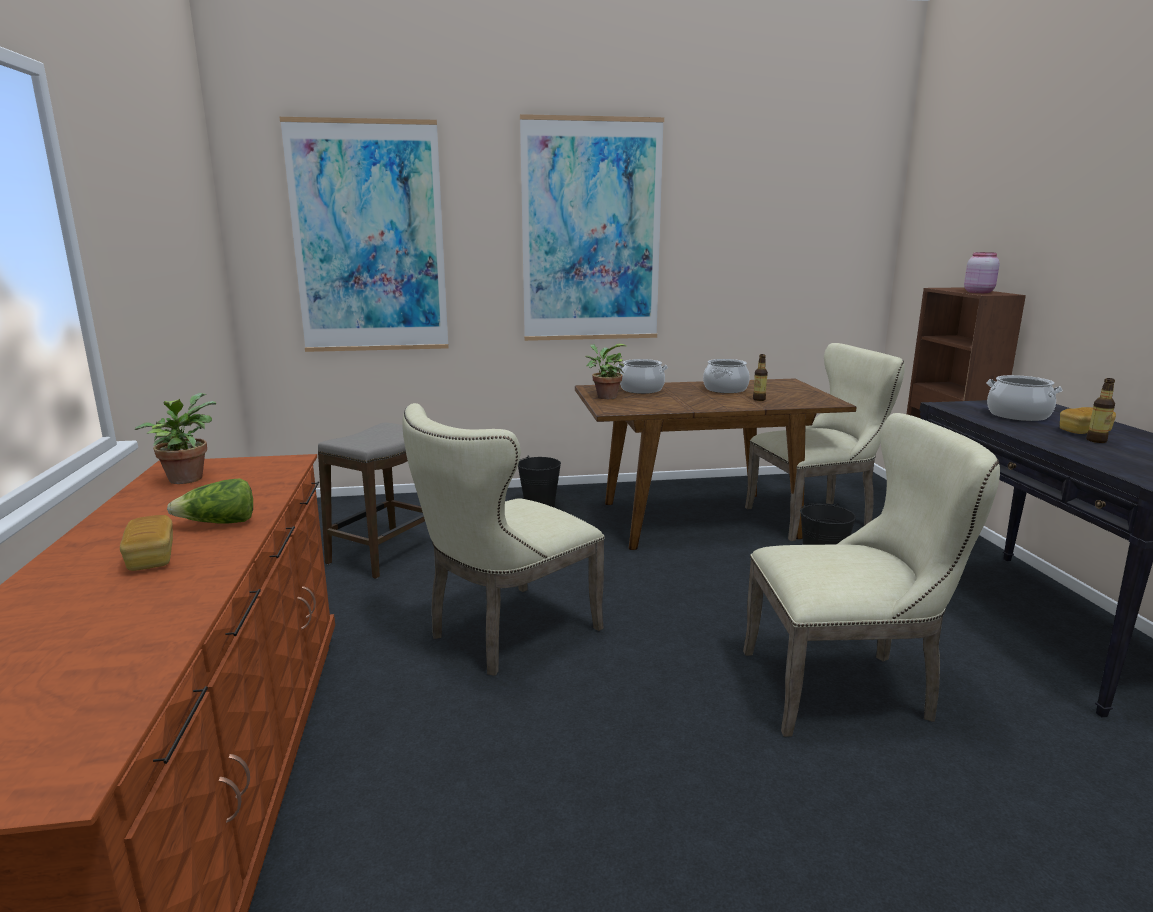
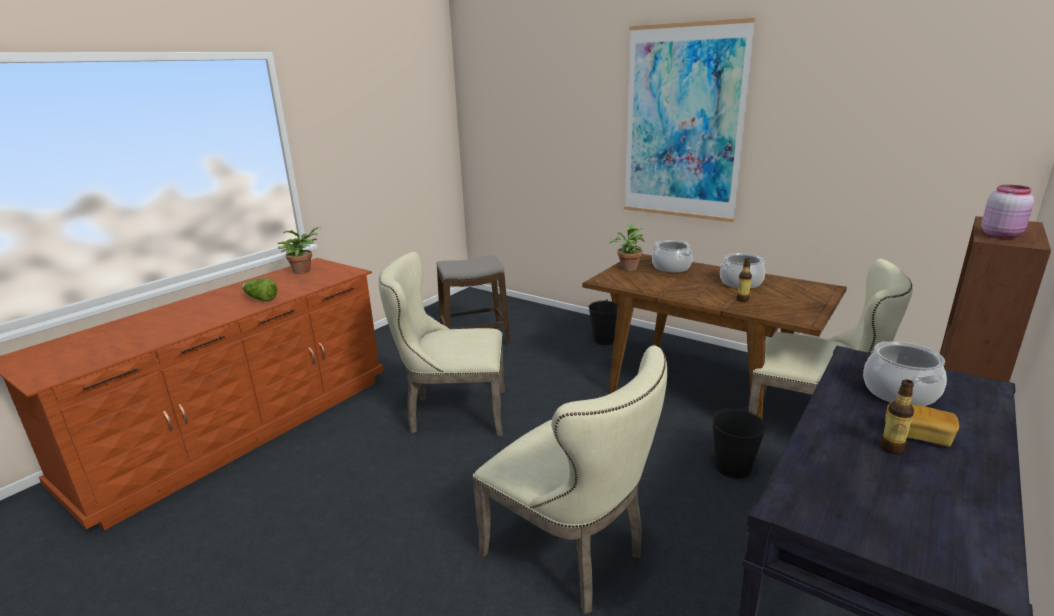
camera: 45 degrees right, 5 degrees up
bread [120,515,173,571] -> none
picture [279,117,449,352] -> none

